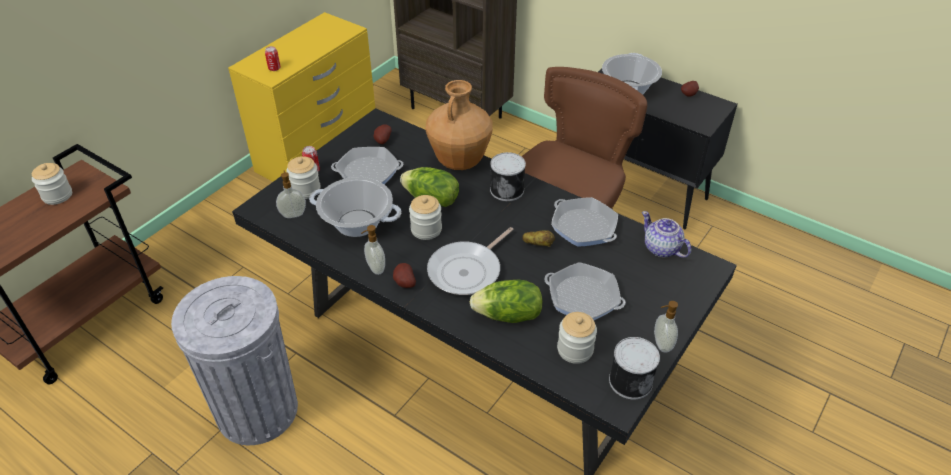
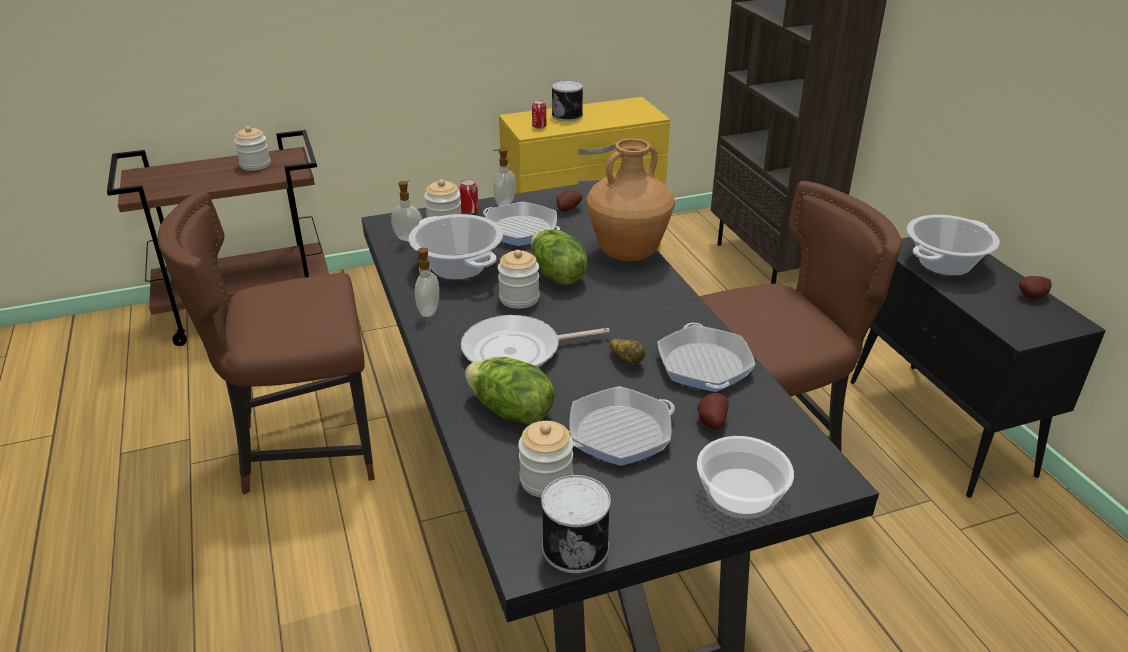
camera: 35 degrees right, 10 degrees down
grey trash can [171,276,298,445] -> brown chair [157,192,375,494]
potato [393,263,416,288] -> potato moved to [697,393,729,429]
can [490,152,526,201] -> can moved to [552,80,583,122]
frying pan [544,262,626,320] -> frying pan turned 90 degrees counterclockwise [569,386,675,466]
teapot [642,211,691,258] -> none
soap dispenser [654,301,678,353] -> soap dispenser moved to [493,148,516,206]
none -> bowl [697,436,794,519]

